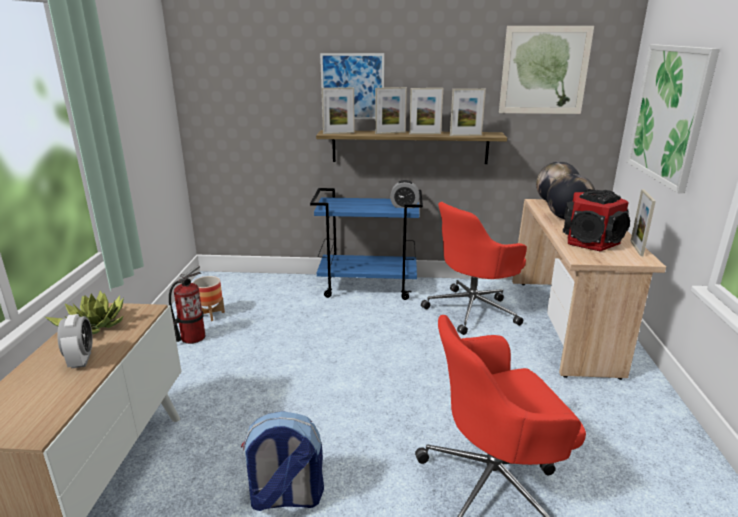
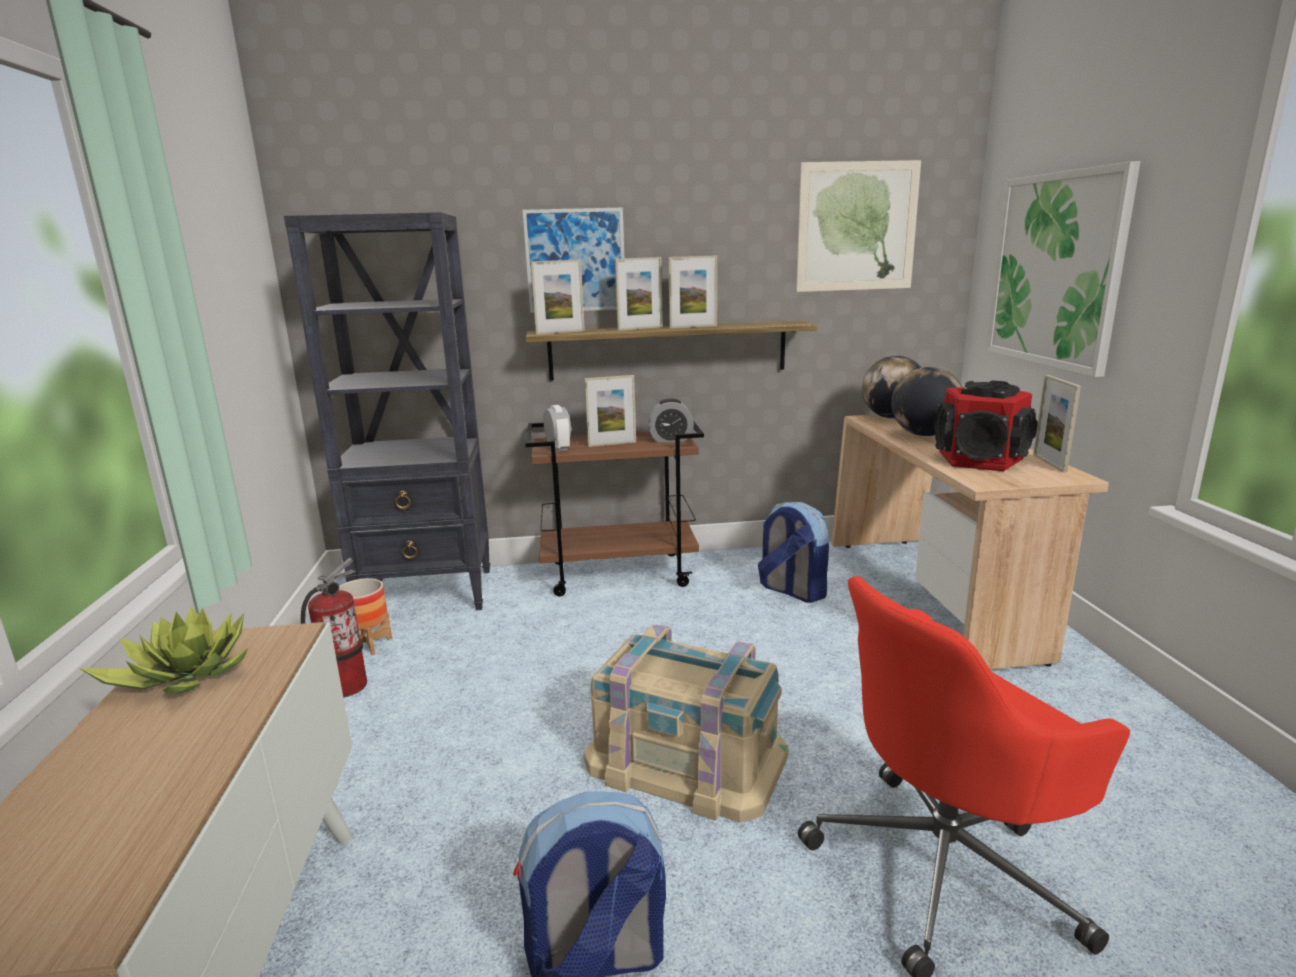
camera: 10 degrees left, 5 degrees down
alarm clock [57,314,93,369] -> alarm clock moved to [543,405,571,451]
blue cart [310,188,423,300] -> brown cart [525,421,704,596]
red office chair [421,202,527,335] -> backpack [758,501,829,603]
picture frame [450,89,486,136] -> picture frame moved to [584,375,636,447]
none -> black bookcase [284,212,490,610]
none -> beige storage box [584,625,788,823]

